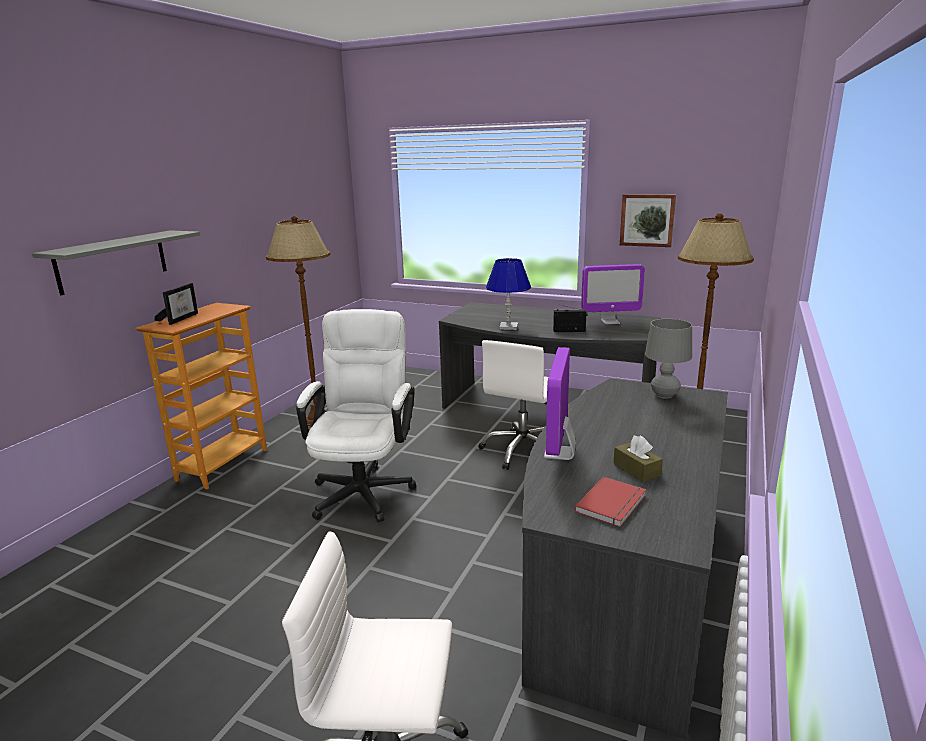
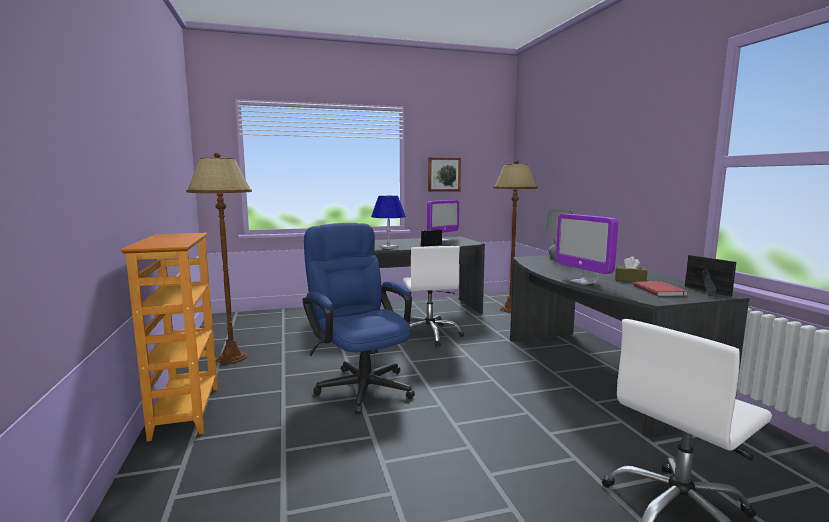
camera: 40 degrees left, 10 degrees down
grey shelf [32,230,200,295] -> none
picture frame [155,283,198,325] -> picture frame moved to [685,255,736,297]
white office chair [296,309,416,522] -> blue office chair [302,223,415,414]

